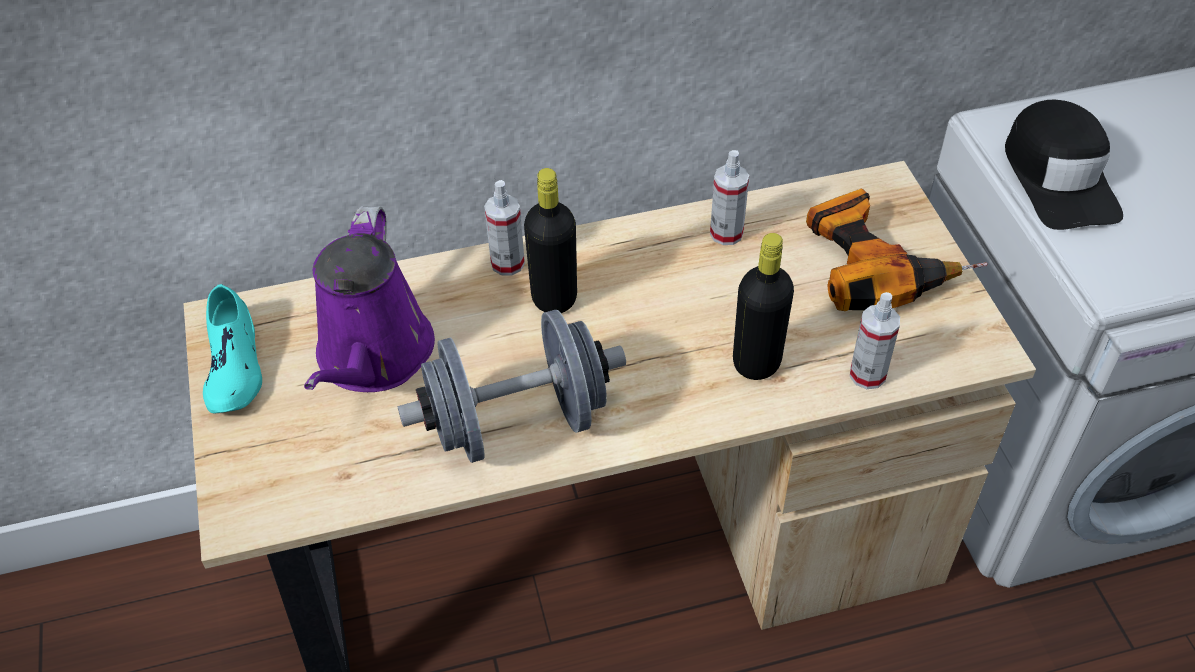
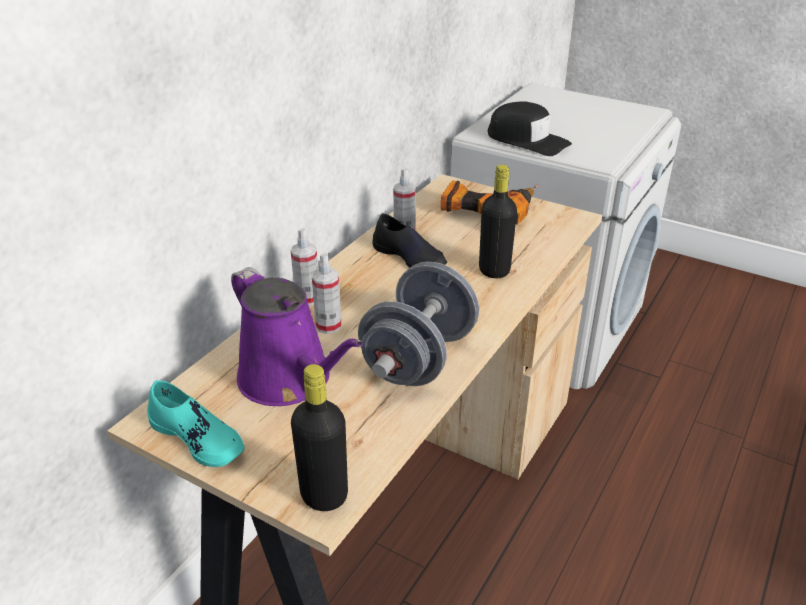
camera: 45 degrees left, 15 degrees down
black bottle [524,168,577,313] -> black bottle moved to [291,364,348,511]
spray bottle [850,292,900,389] -> spray bottle moved to [312,252,342,334]
none -> black shoe [372,213,447,268]

